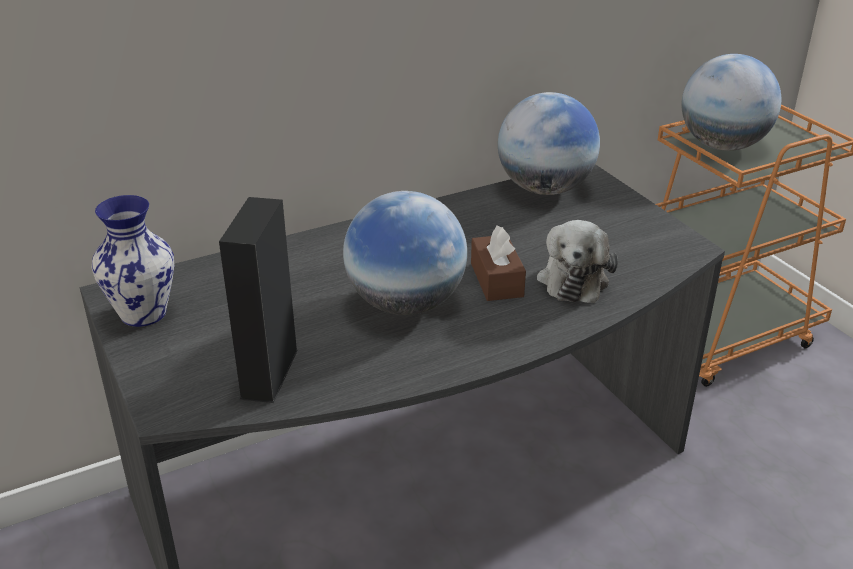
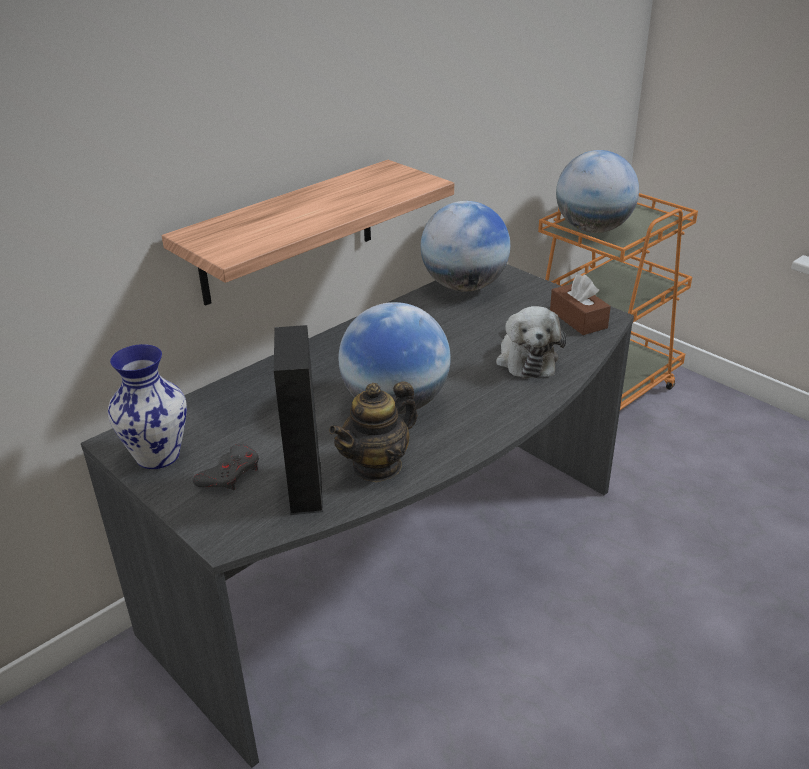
camera: 15 degrees left, 0 degrees up
brown tissue box [471,225,526,301] -> brown tissue box moved to [550,274,611,335]
none -> shelf [162,160,454,306]
none -> grey game controller [193,443,259,490]
none -> teapot [329,381,418,482]

